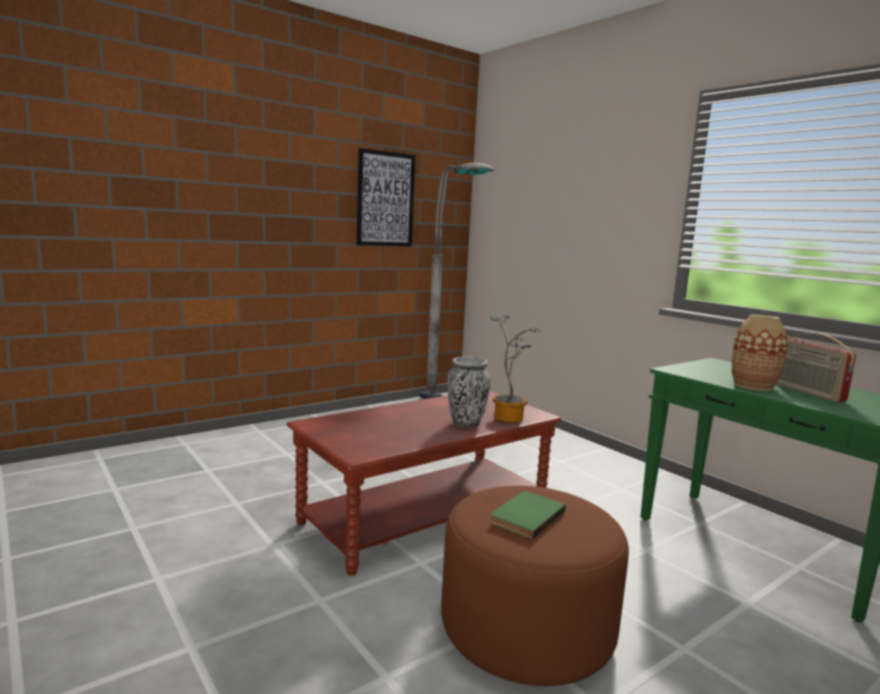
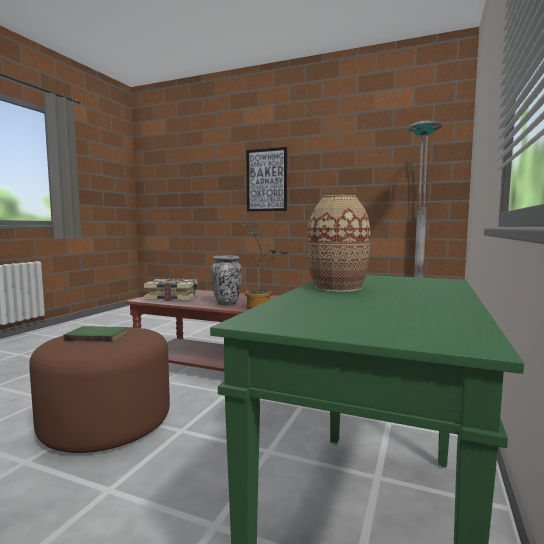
camera: 60 degrees right, 5 degrees down
picture [357,148,415,246] -> picture moved to [246,147,287,212]
radio [776,333,856,402] -> none
none -> book [144,279,198,301]

